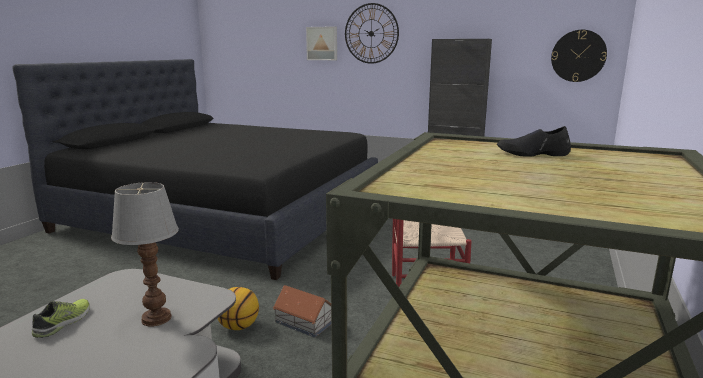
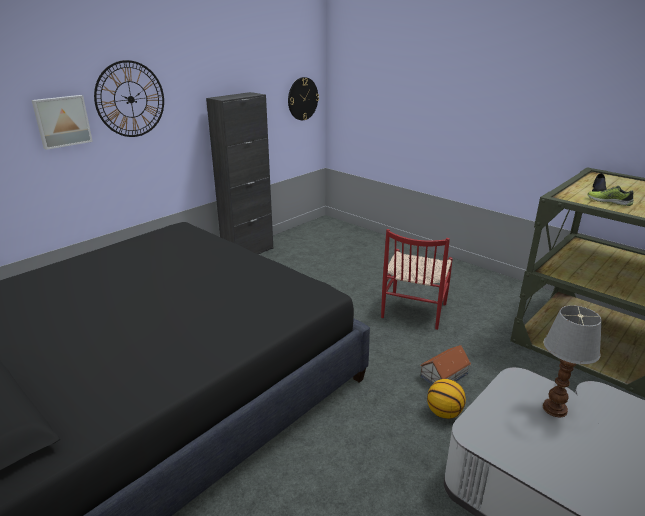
camera: 70 degrees left, 10 degrees up
shoe [32,299,90,338] -> shoe moved to [588,186,634,206]

